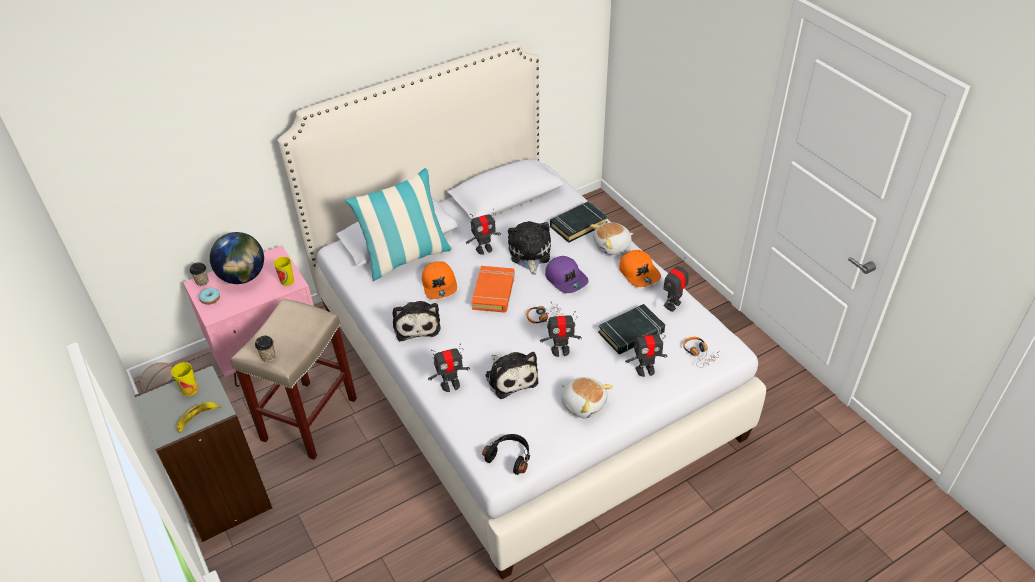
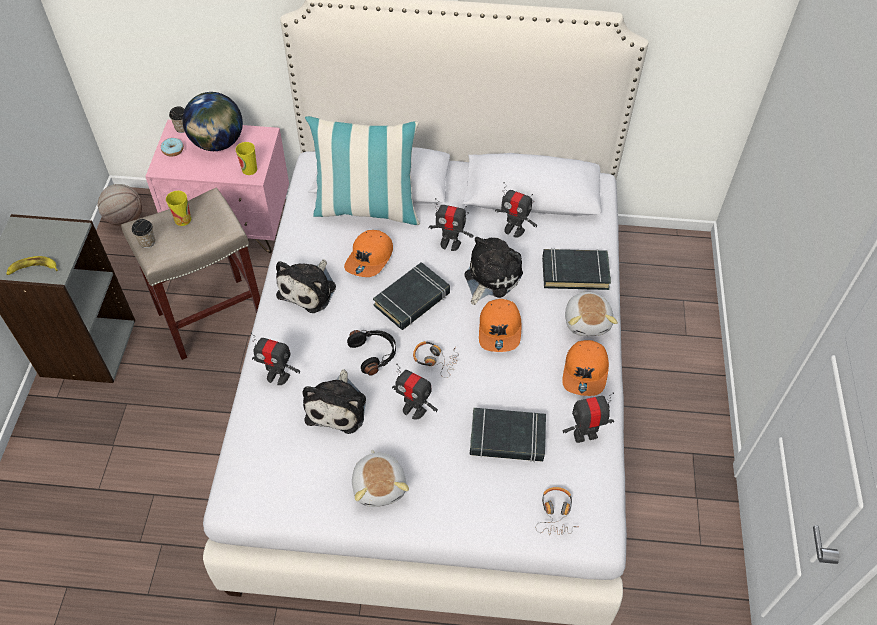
camera: 35 degrees right, 10 degrees up
cup [171,362,198,396] -> cup moved to [166,191,191,226]
orange book [471,266,515,313] -> black book [373,262,450,330]
black headphones [482,434,530,475] -> black headphones moved to [347,330,396,376]
purple cap [545,256,588,293] -> orange cap [479,299,521,352]
plush toy [590,222,633,255] -> plush toy turned 105 degrees counterclockwise [565,290,618,336]
toy robot [625,330,668,377] -> toy robot moved to [495,182,537,238]

